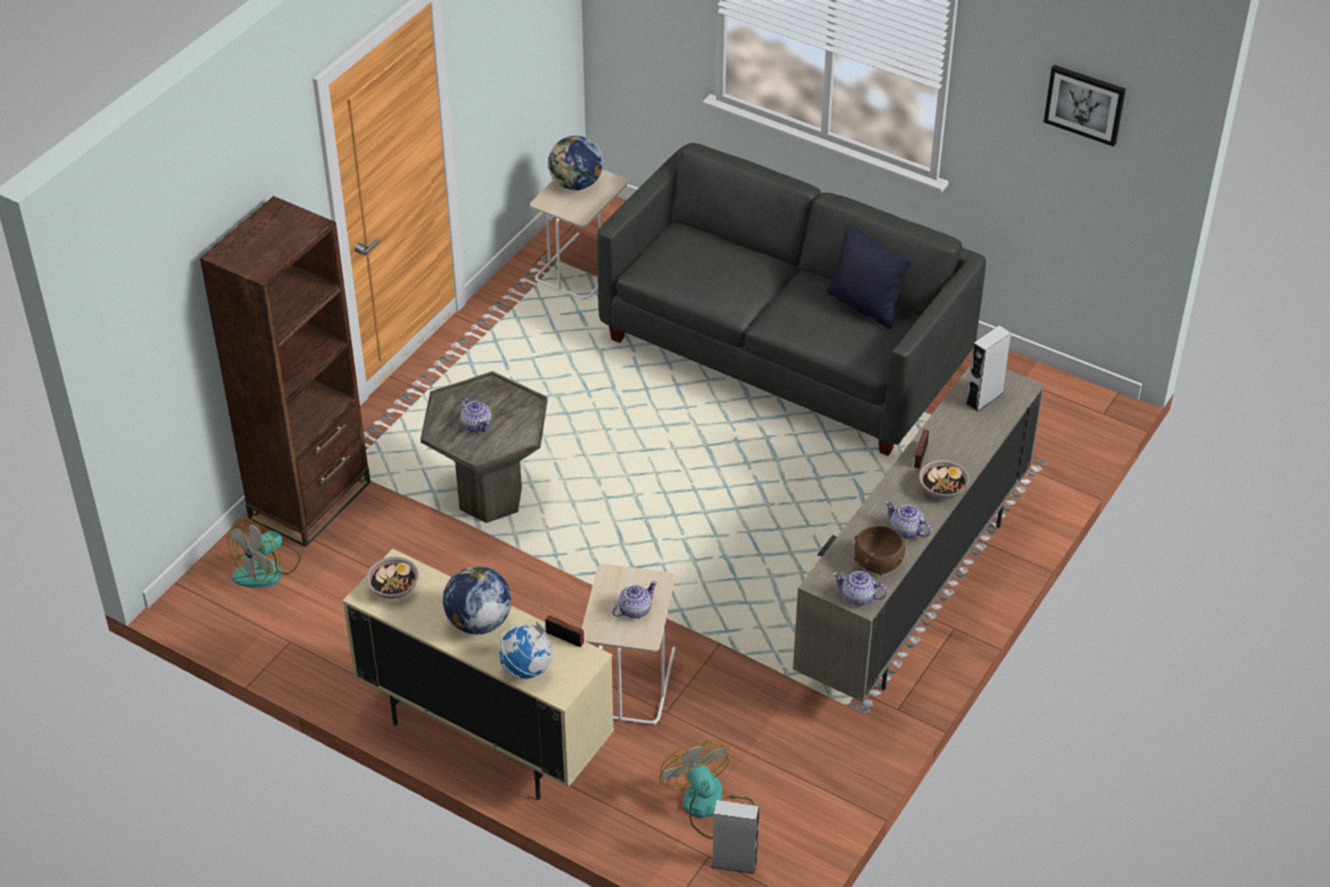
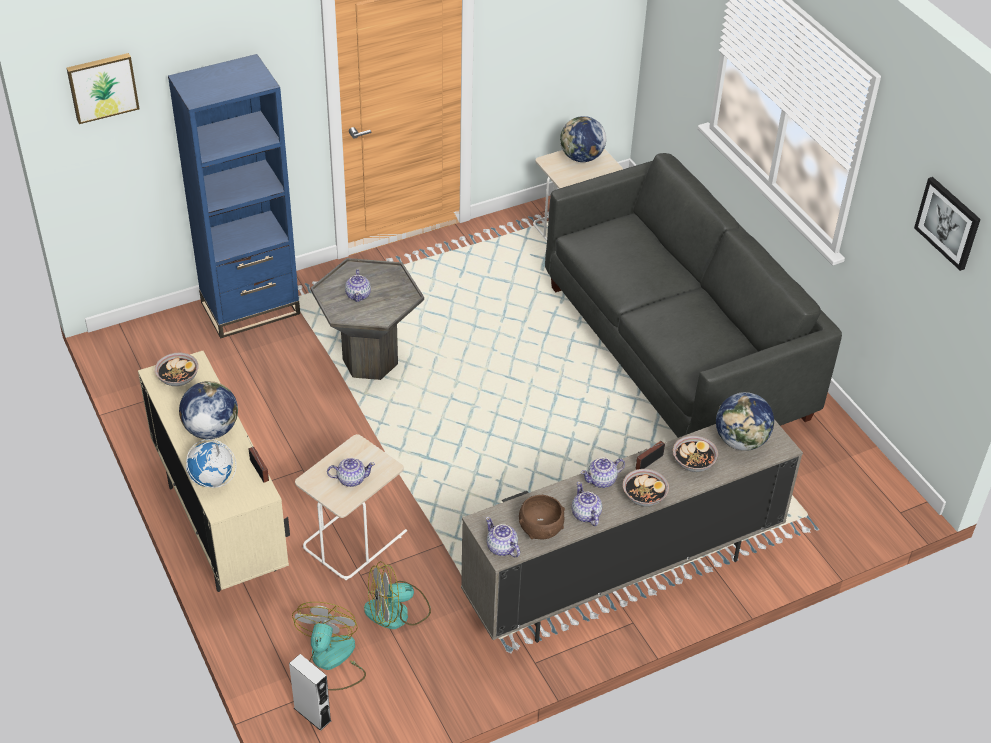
camera: 30 degrees right, 0 degrees up
brown bookcase [200,196,370,547] -> blue bookcase [168,54,300,338]
fan [228,518,301,587] -> fan moved to [364,561,431,629]
black pillow [826,224,912,329] -> none
grey speaker [966,325,1011,412] -> globe [716,392,774,451]
none -> picture [67,53,140,124]
none -> teapot [581,458,625,488]
none -> bowl [673,436,718,472]

